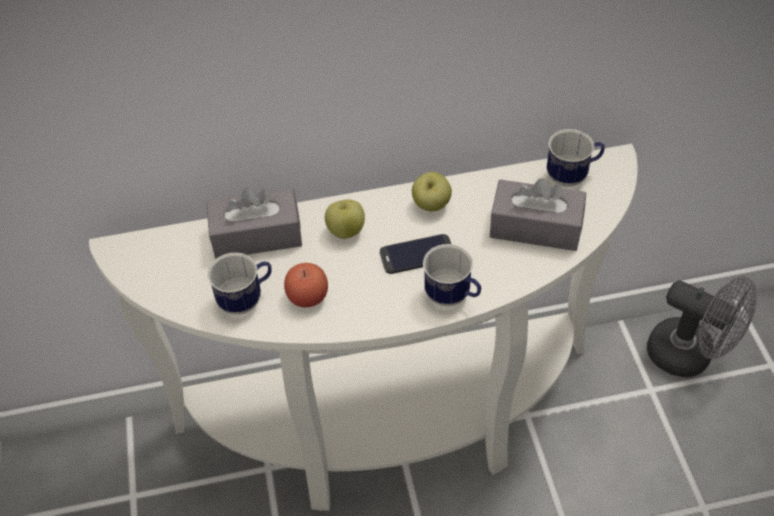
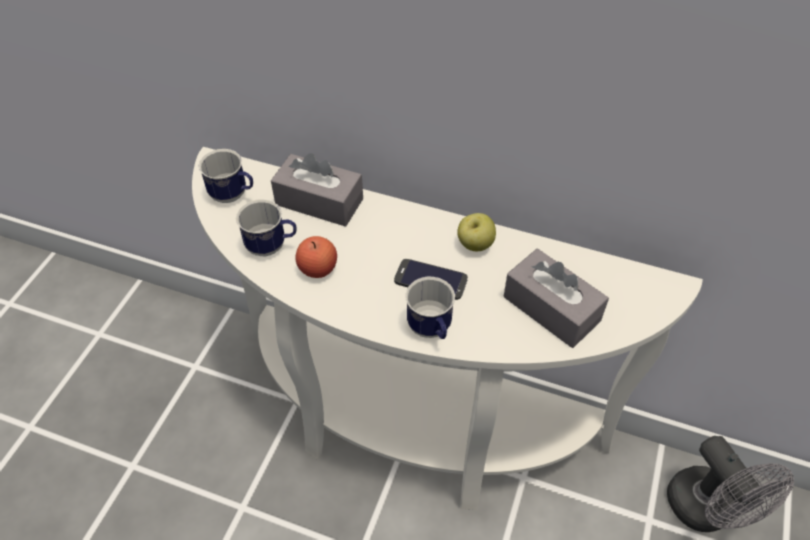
camera: 30 degrees right, 0 degrees up
apple [325,200,365,239] -> none
mug [547,129,605,187] -> mug moved to [199,149,253,203]

